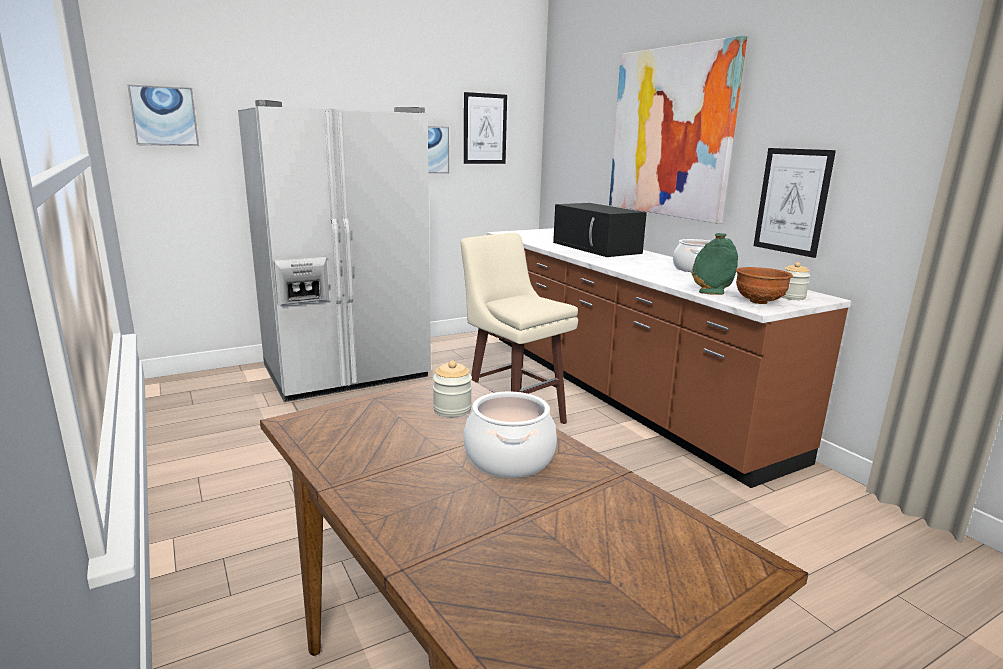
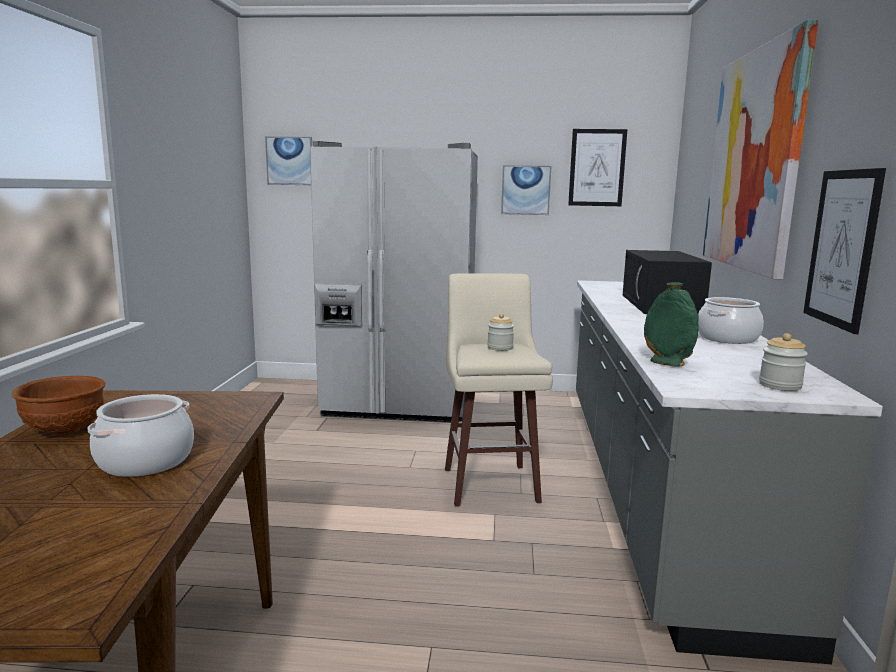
camera: 35 degrees right, 5 degrees down
jar [433,360,472,417] -> jar moved to [487,313,514,351]
brown counter [487,228,851,488] -> grey counter [576,280,883,664]
brown bowl [736,267,793,304] -> brown bowl moved to [12,376,106,435]

